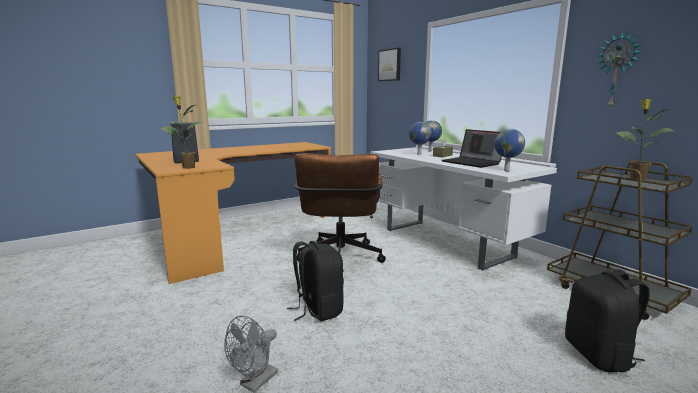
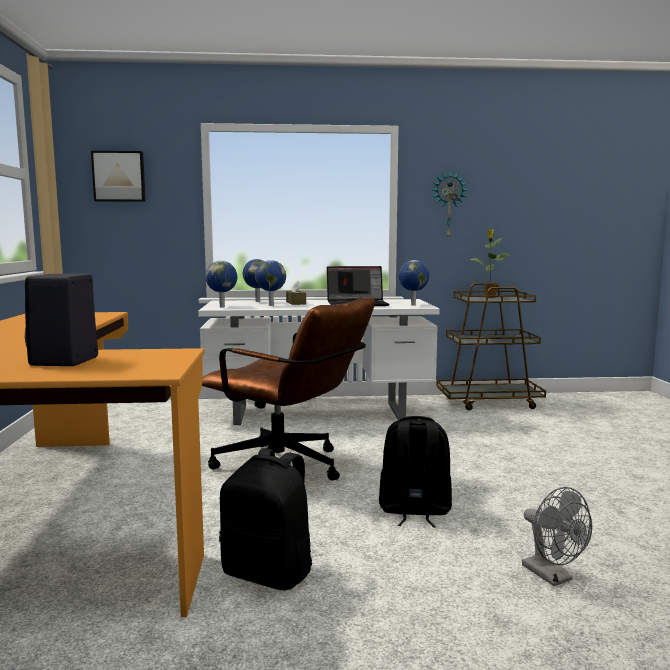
camera: 60 degrees left, 5 degrees down
potted plant [161,96,203,169] -> none
black backpack [565,269,650,372] -> black backpack moved to [219,448,312,590]
none -> globe [205,261,237,307]

